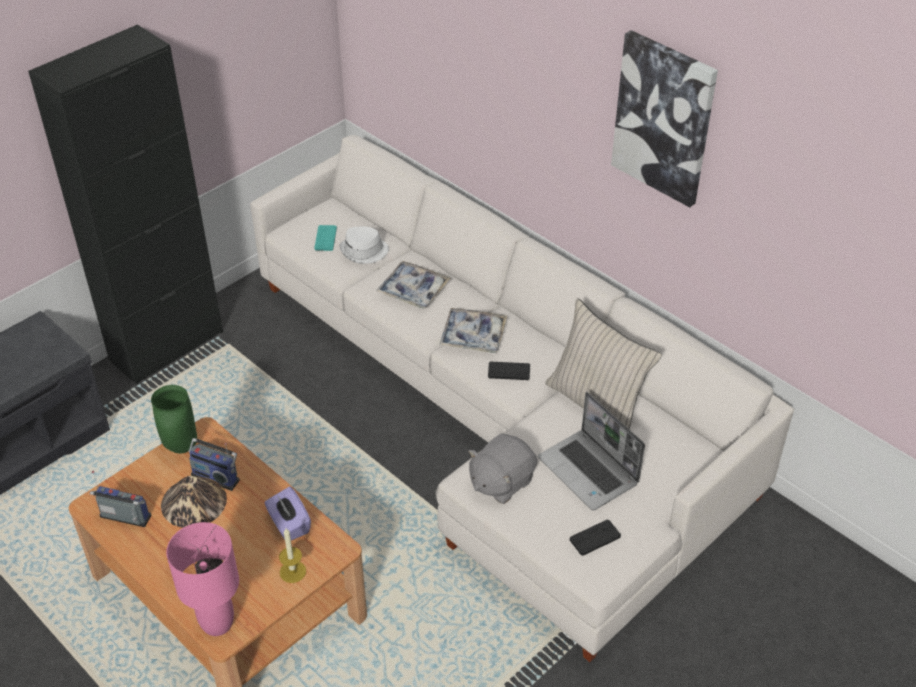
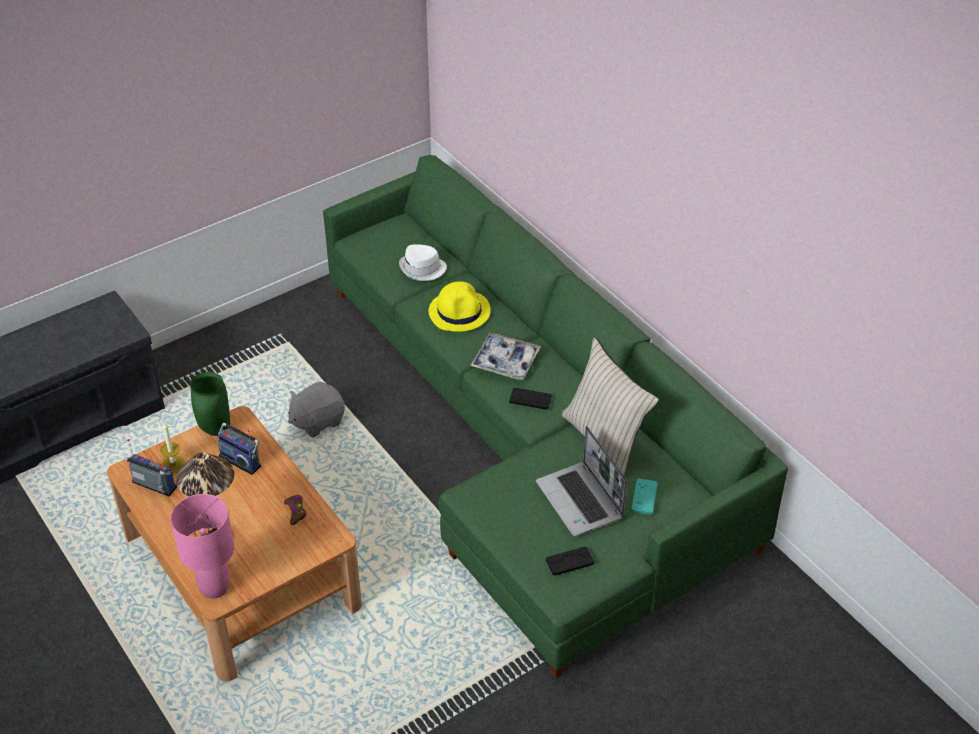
camera: 10 degrees right, 0 degrees up
black cabinet [28,25,223,385] -> none
white sofa [250,135,794,662] -> green sofa [323,155,788,678]
purple tissue box [264,487,311,540] -> brown game controller [284,495,306,525]
candle [279,528,306,583] -> candle moved to [160,423,185,473]
turquoise game controller [314,225,337,251] -> turquoise game controller moved to [631,478,658,515]
tray [376,261,450,309] -> yellow hat [429,281,491,332]
grey plush toy [468,434,537,504] -> grey plush toy moved to [288,382,345,438]
picture [611,30,718,207] -> none

